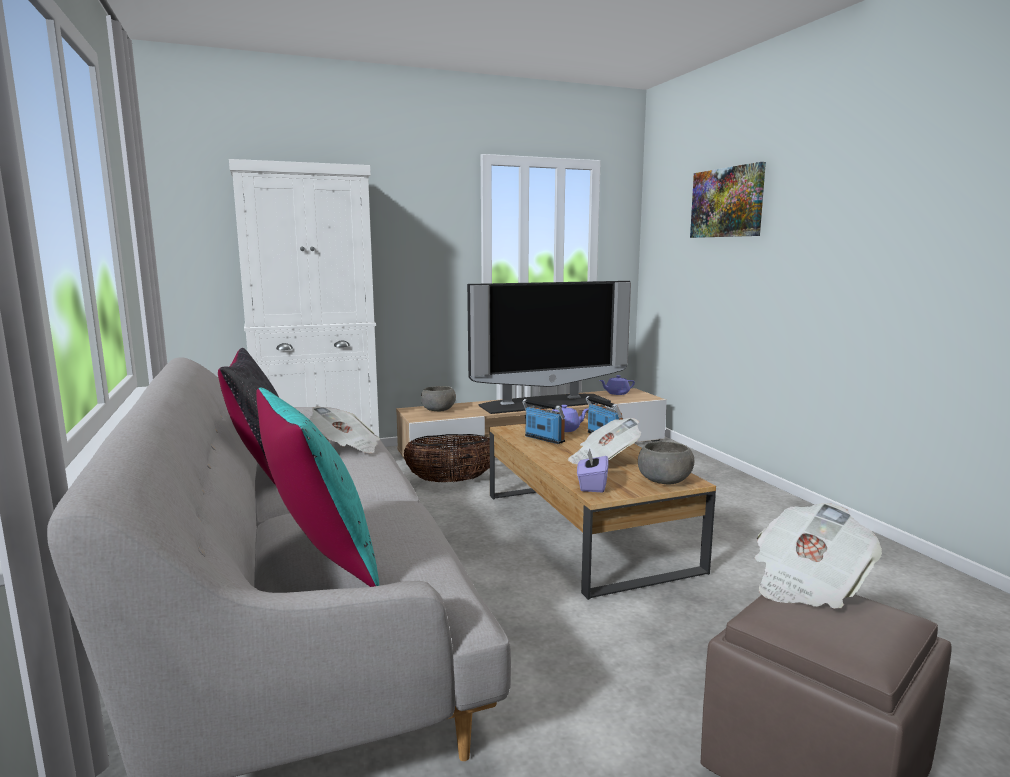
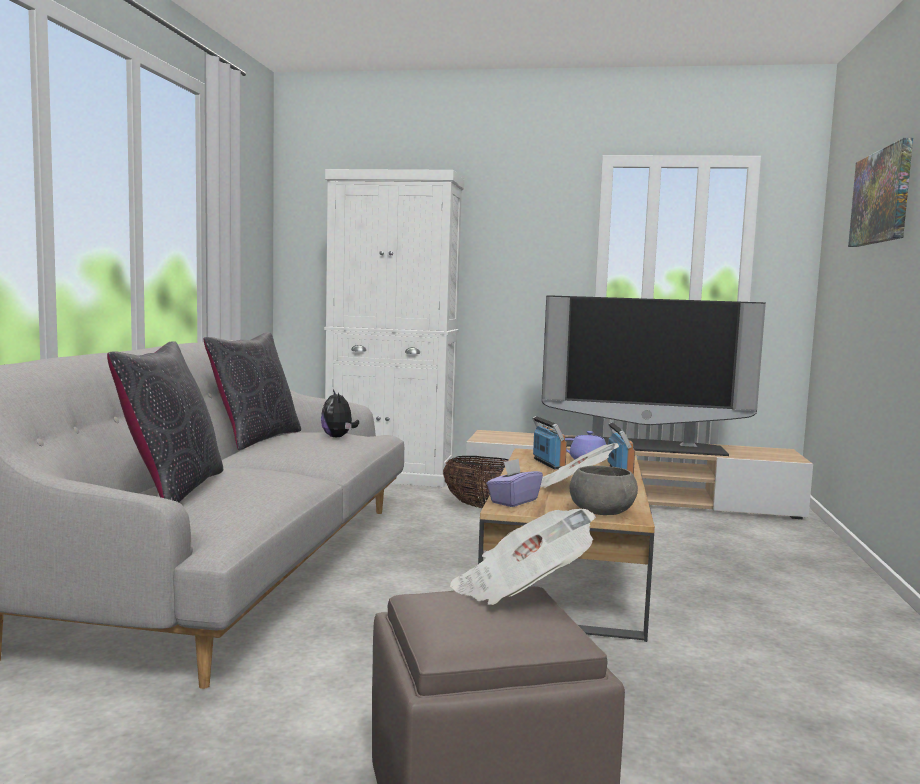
camera: 30 degrees right, 5 degrees down
turquoise pillow [256,388,379,587] -> black pillow [107,341,223,502]
newspaper [310,407,380,453] -> plush toy [321,390,359,437]
grey bowl [421,386,456,411] -> none
purple teapot [600,375,635,395] -> none

